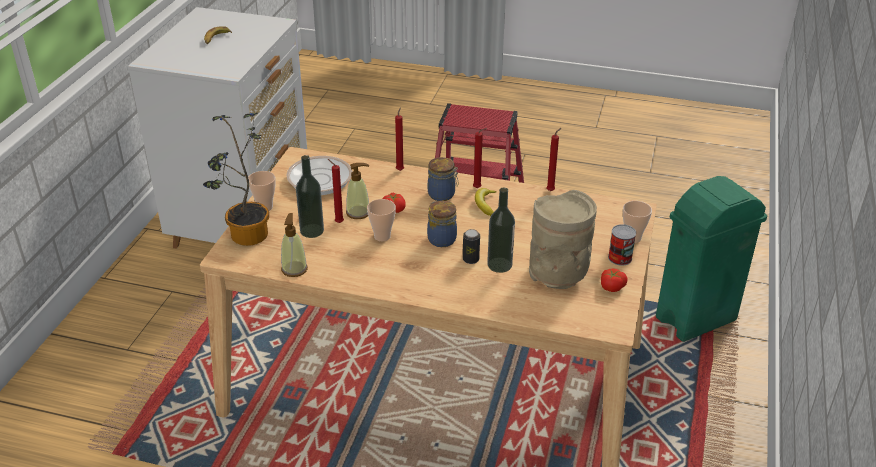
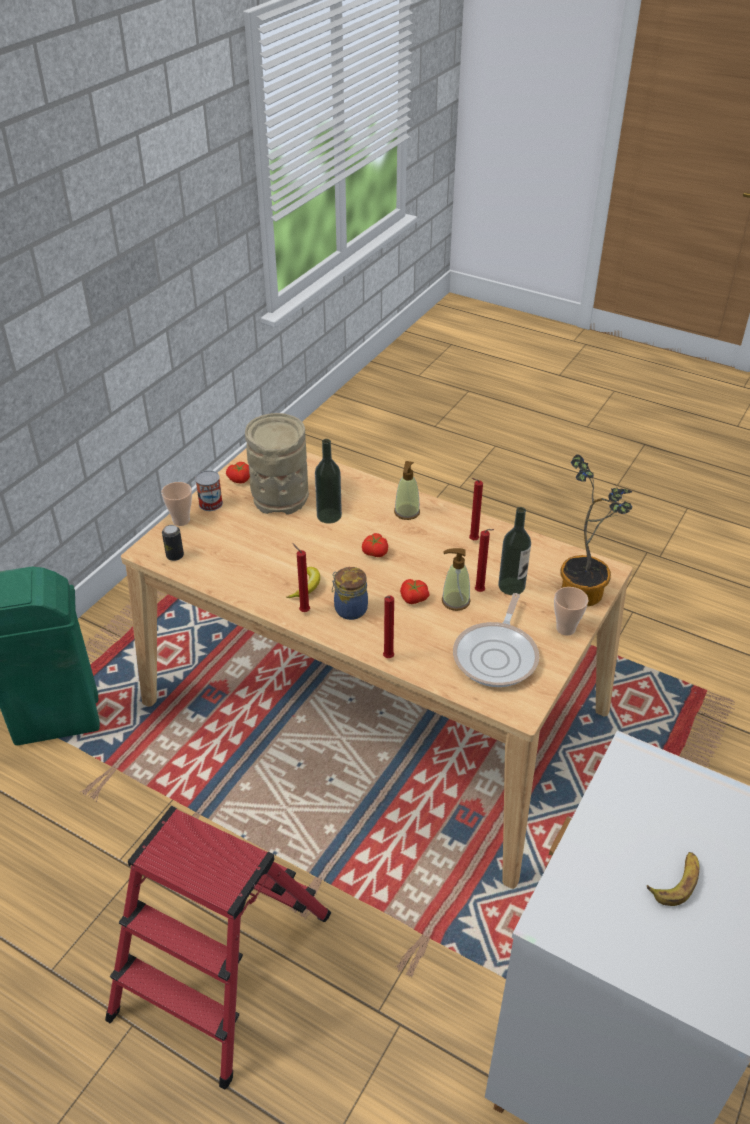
camera: 165 degrees left, 5 degrees up
soap dispenser [281,213,308,277] -> soap dispenser moved to [394,461,420,520]
cup [367,199,396,241] -> none
jar [427,201,457,247] -> tomato [362,533,388,557]
can [463,229,480,264] -> can moved to [162,525,184,561]
red candle [546,128,561,191] -> red candle moved to [469,478,483,540]

